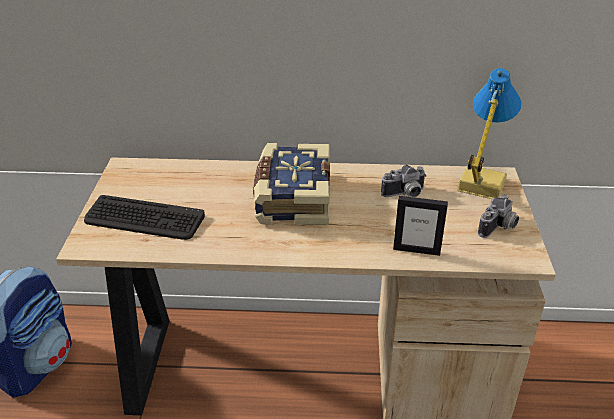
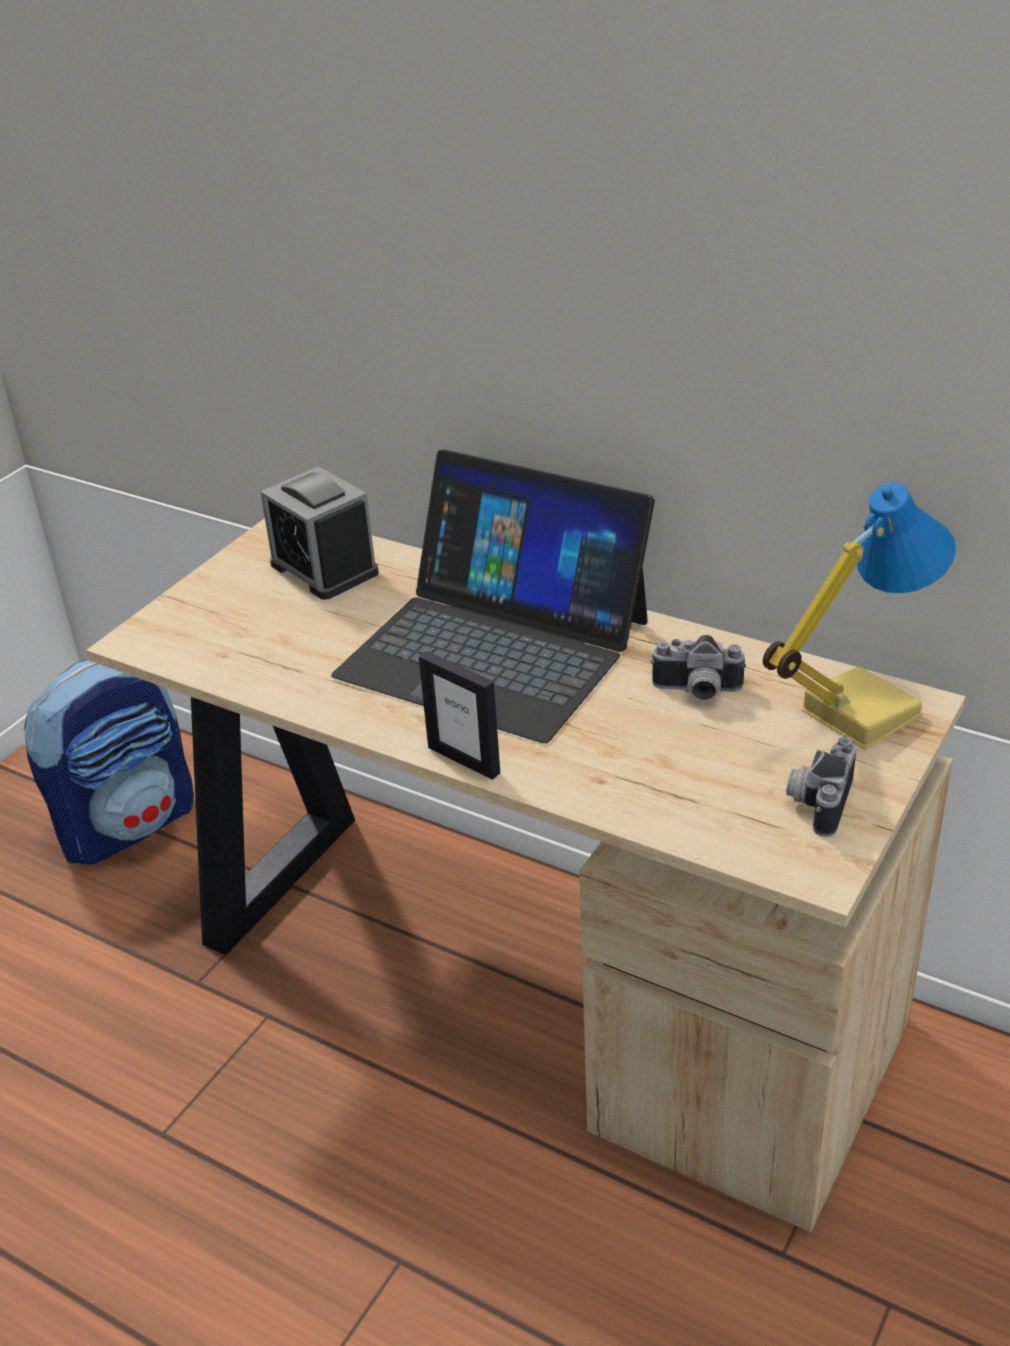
camera: 30 degrees right, 0 degrees up
keyboard [84,195,205,240] -> none
book [253,143,330,225] -> laptop [331,450,655,743]
picture frame [393,196,448,256] -> picture frame moved to [419,651,500,780]
camera [478,194,519,238] -> camera turned 135 degrees clockwise [786,737,856,837]
none -> alarm clock [260,466,379,600]

